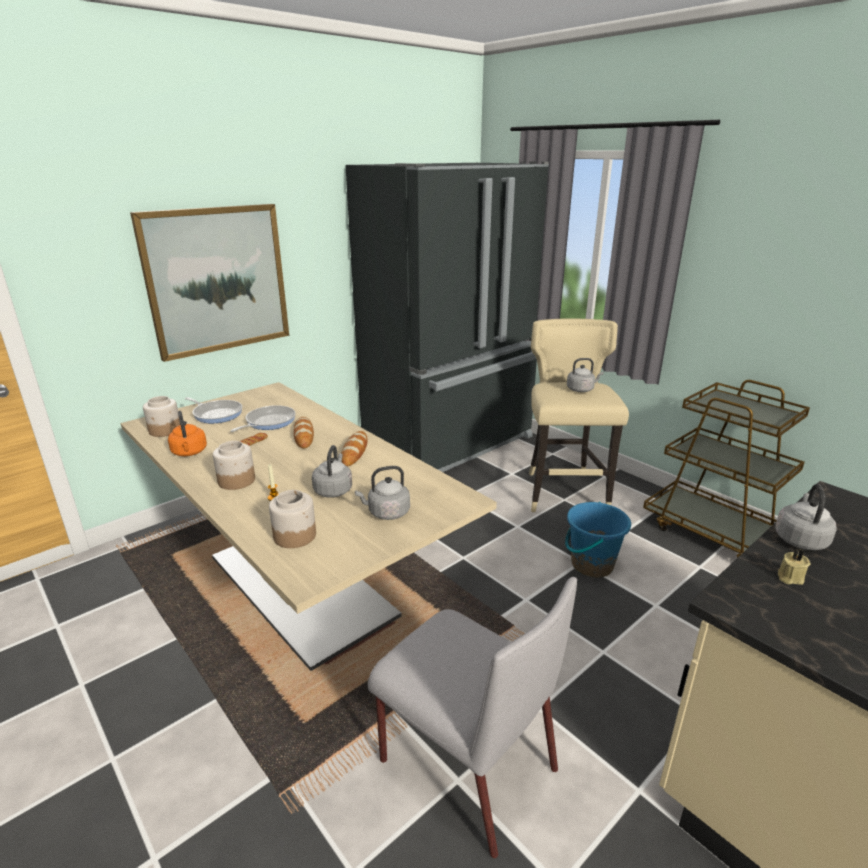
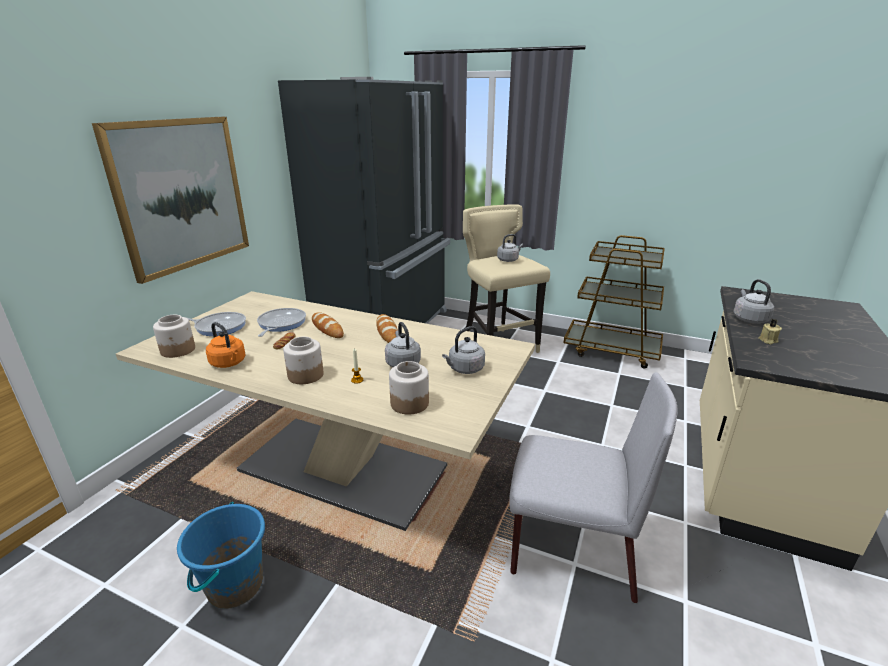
camera: 25 degrees left, 0 degrees up
blue bucket [565,502,631,578] -> blue bucket moved to [177,502,265,609]

